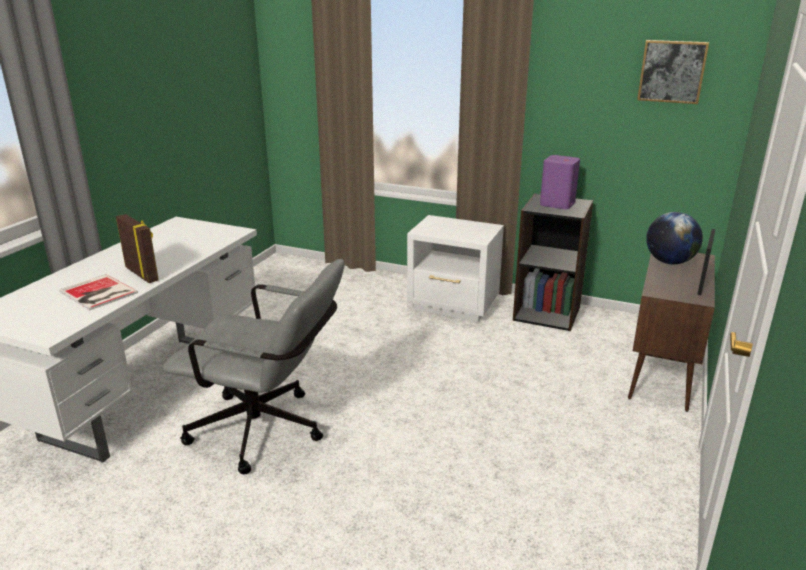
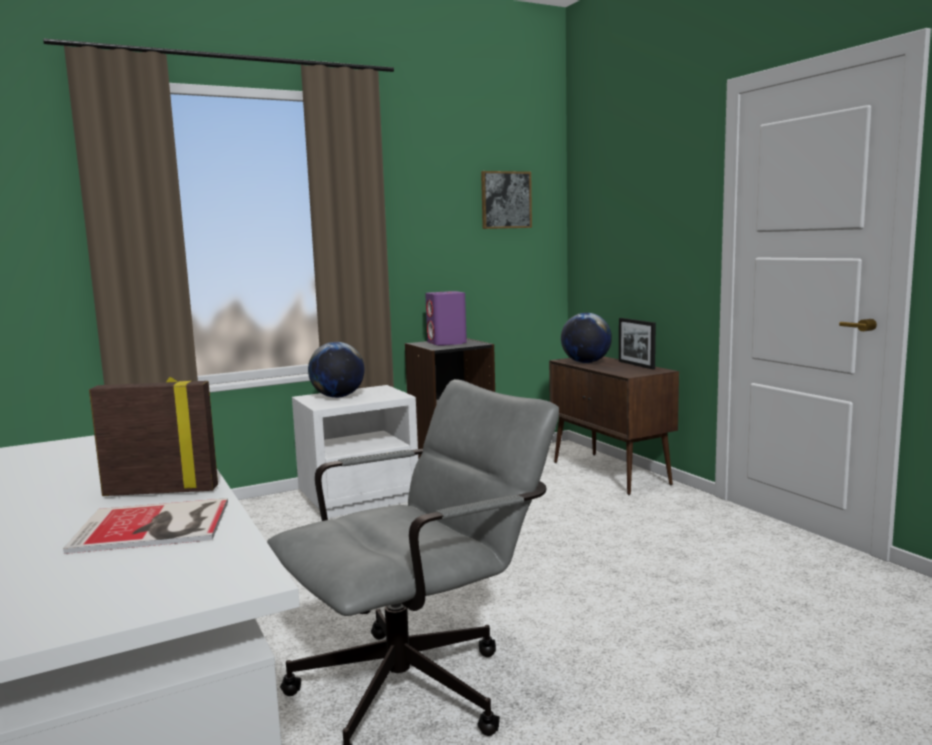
camera: 50 degrees left, 15 degrees down
none -> globe [308,342,365,398]

